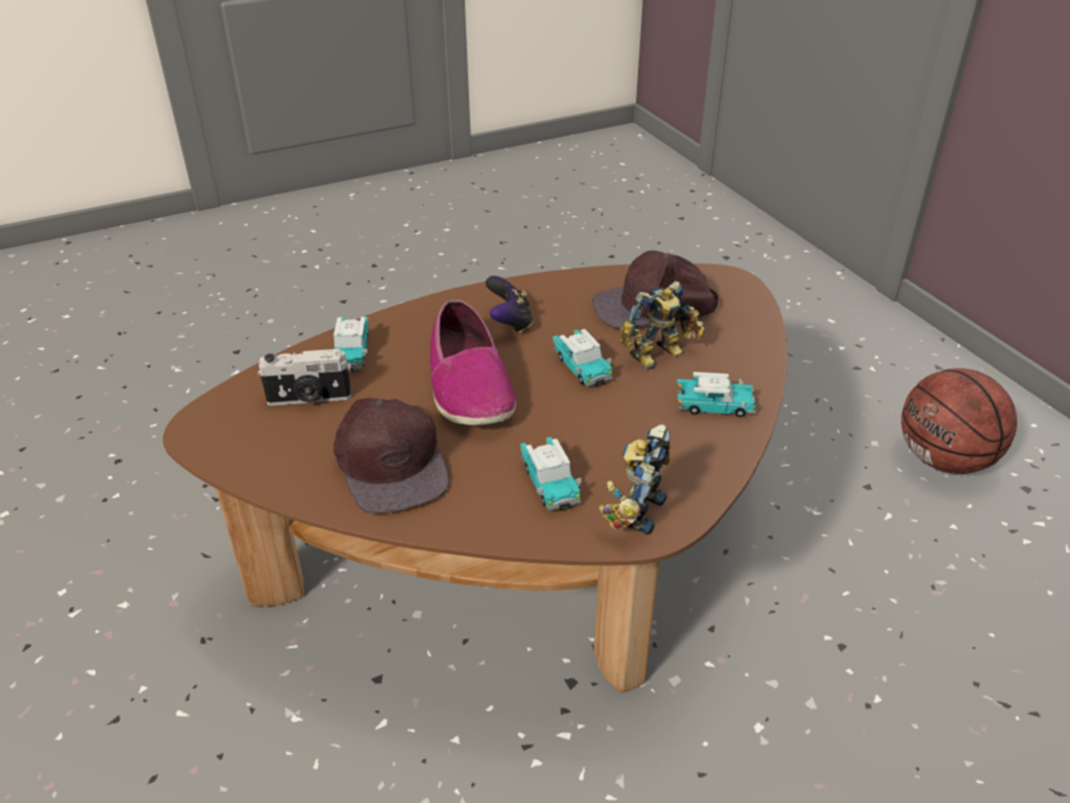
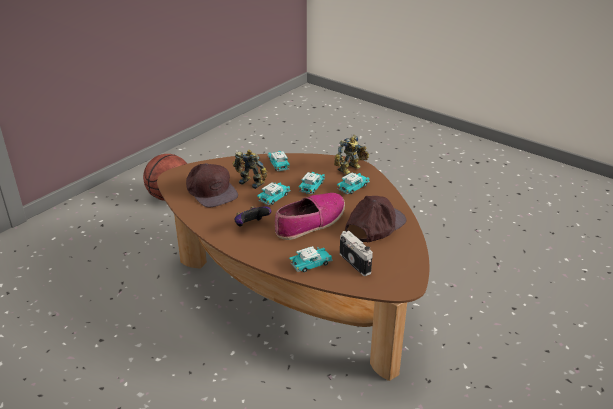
camera: 115 degrees left, 5 degrees down
toy robot [598,424,670,534] -> toy robot turned 45 degrees counterclockwise [334,135,369,175]
none -> toy car [299,172,325,194]

